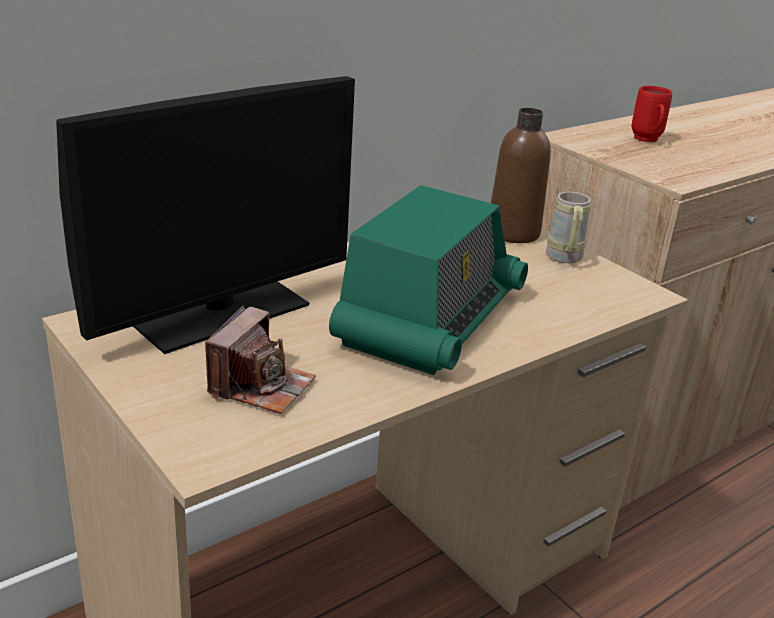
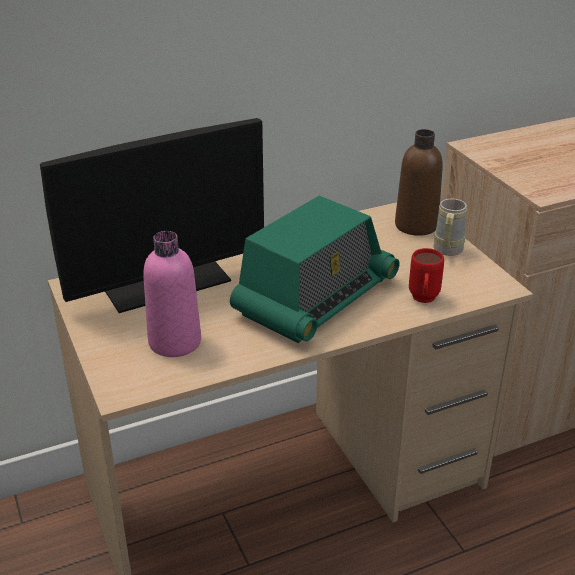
camera: 15 degrees right, 5 degrees up
camera [205,305,316,414] -> pink bottle [143,231,201,357]
red mug [631,86,672,142] -> red mug moved to [409,248,444,303]

